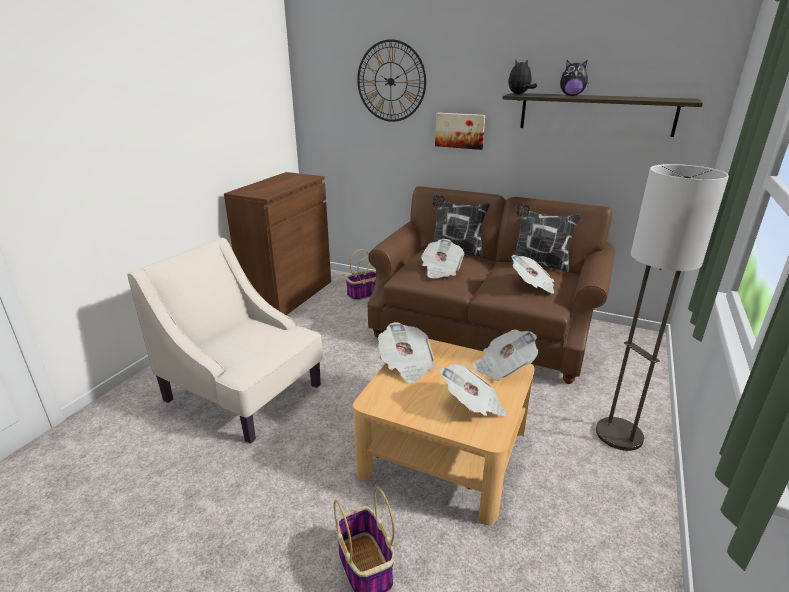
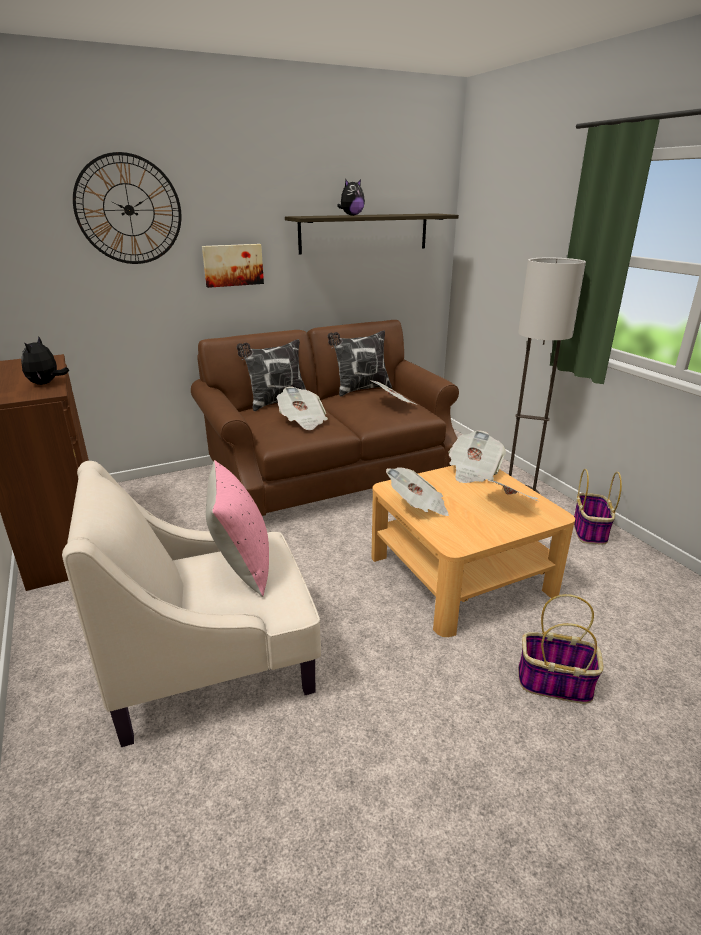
camera: 50 degrees left, 0 degrees up
basket [345,249,376,300] -> basket moved to [574,469,622,544]
plush toy [508,60,537,94] -> plush toy moved to [21,336,69,385]
none -> pink pillow [206,460,269,597]

